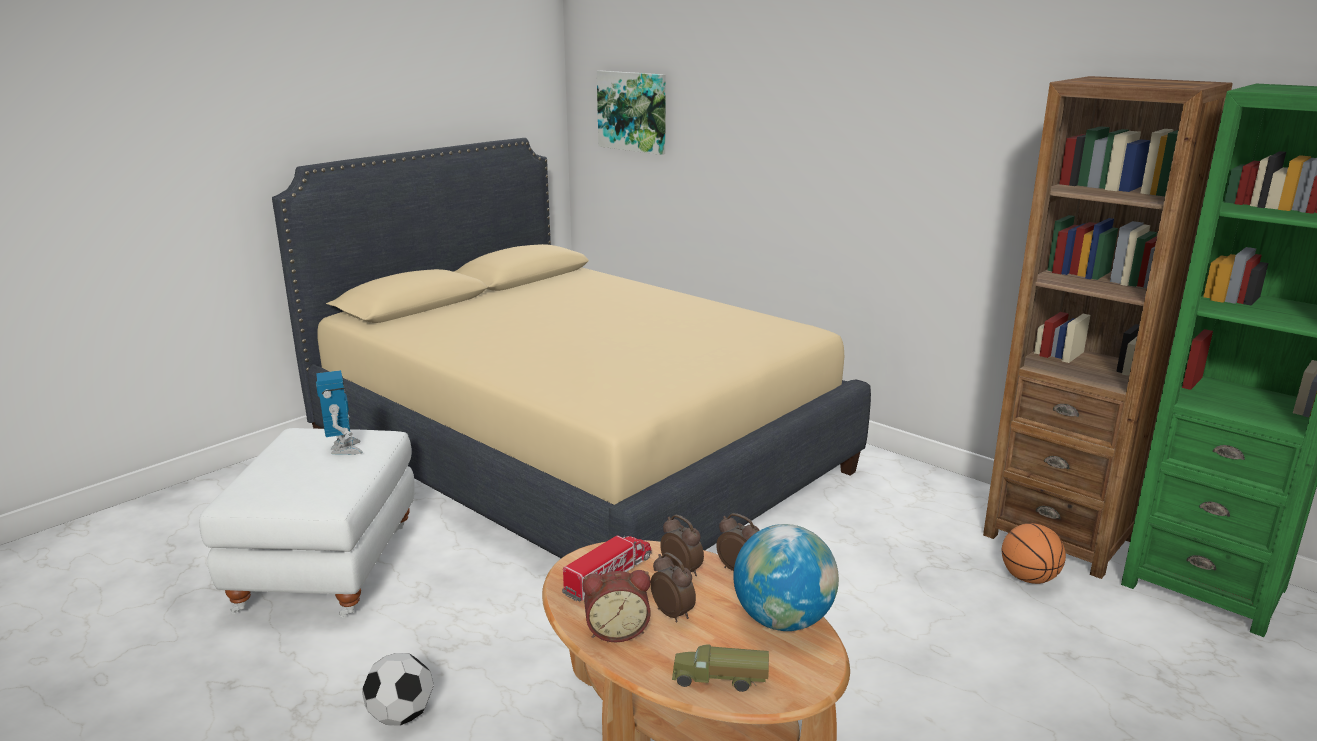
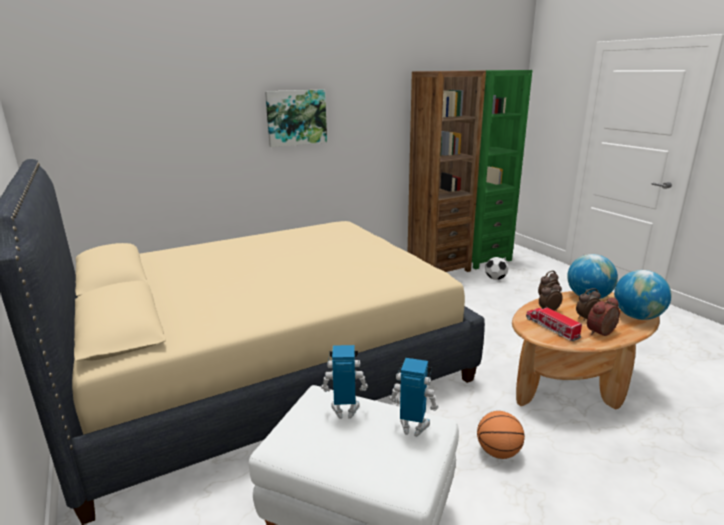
camera: 70 degrees left, 0 degrees up
football [362,653,434,726] -> football moved to [485,257,508,280]
alarm clock [583,570,651,642] -> alarm clock turned 135 degrees counterclockwise [587,297,620,336]
picture [597,71,666,155] -> picture moved to [265,89,327,147]
toy truck [672,644,769,692] -> globe [614,270,672,320]
basketball [1002,523,1066,584] -> basketball moved to [477,411,525,459]
none -> toy robot [390,358,439,437]

